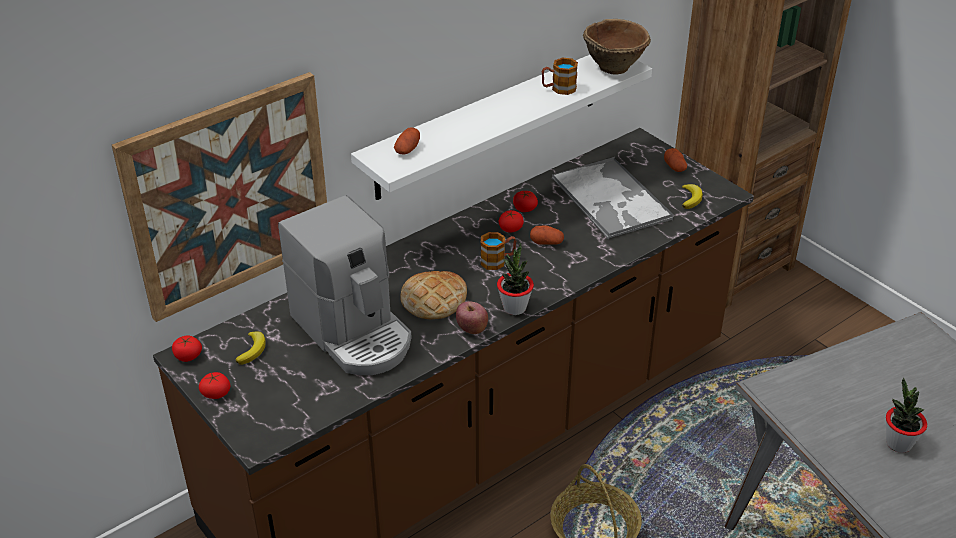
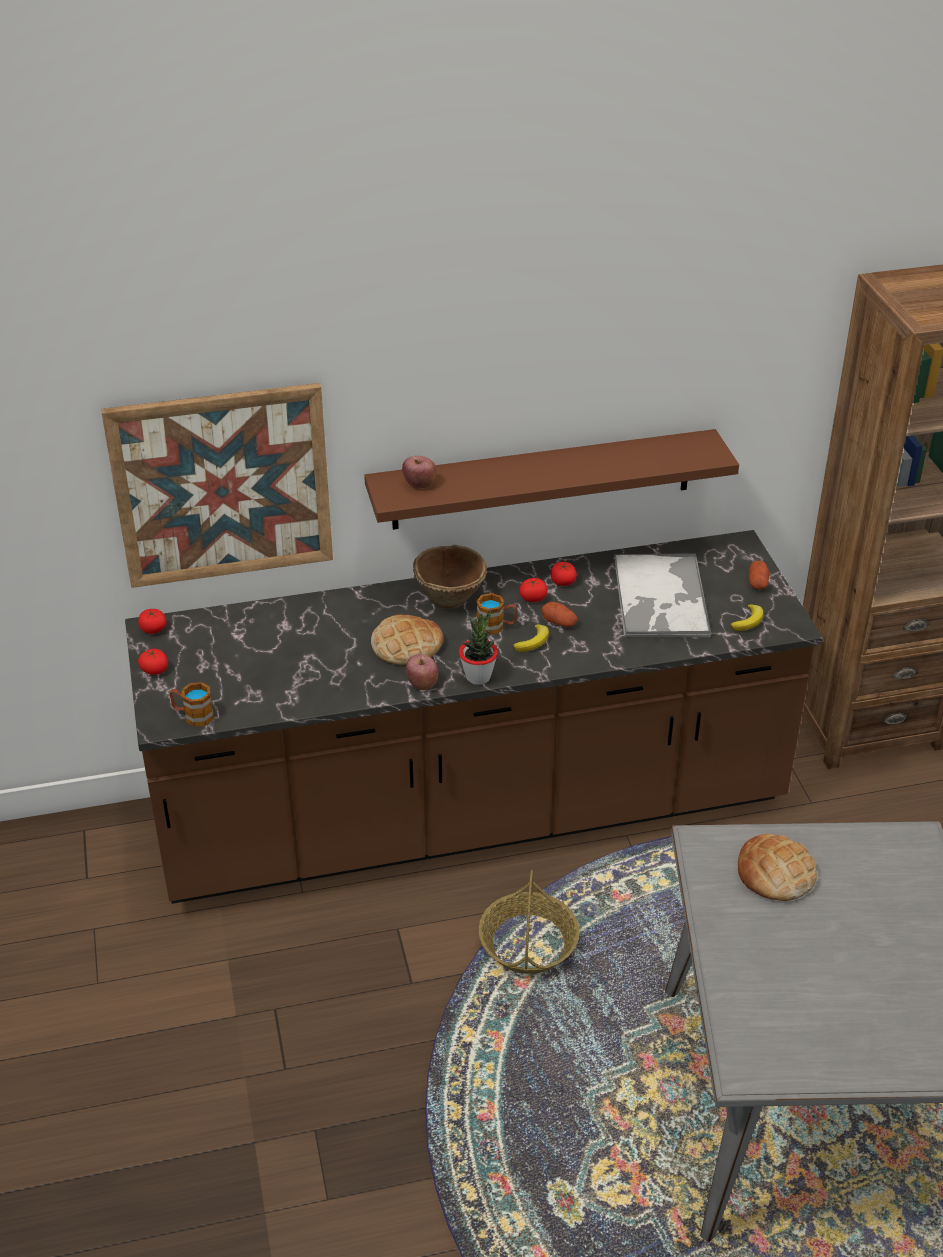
camera: 25 degrees right, 0 degrees up
banana [235,331,266,365] -> banana moved to [513,624,549,652]
coffee machine [278,195,412,375] -> none
white shelf [351,55,652,200] -> brown shelf [364,429,739,530]
potato [394,127,420,155] -> apple [402,456,436,488]
mug [542,58,578,95] -> mug moved to [170,682,214,727]
brown bowl [583,19,651,75] -> brown bowl moved to [413,545,487,609]
potted plant [886,378,927,453] -> none
none -> bread [738,834,817,901]

